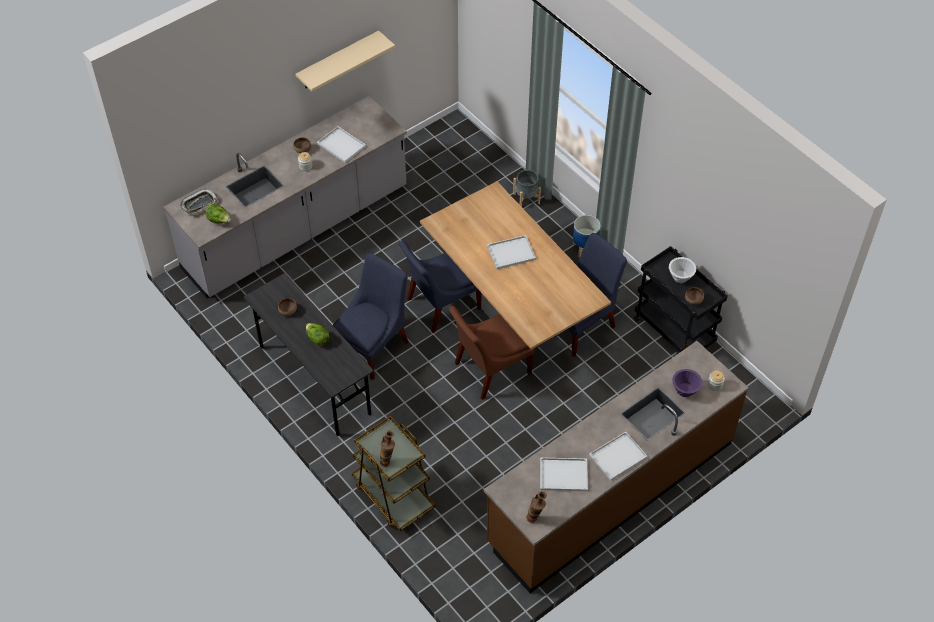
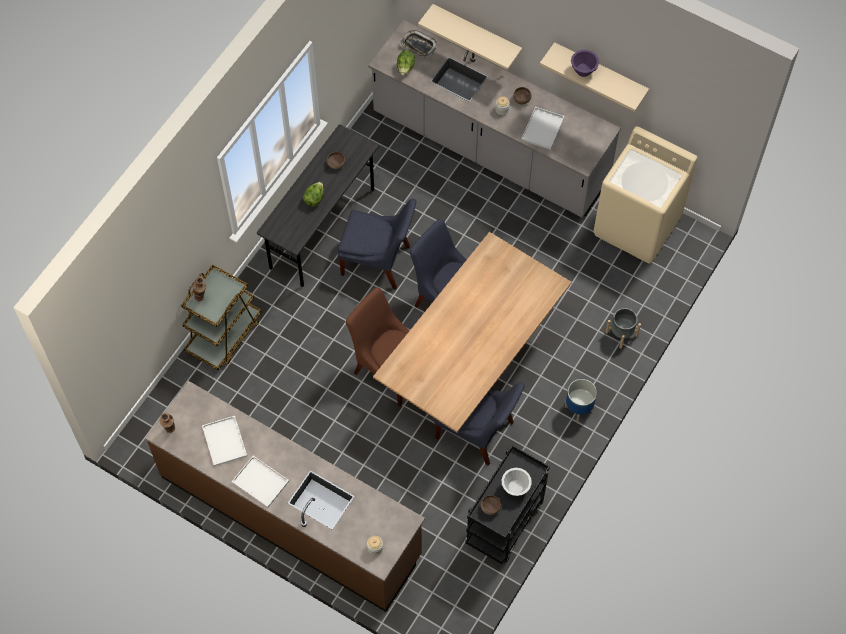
camera: 70 degrees right, 10 degrees up
white tray [487,235,536,269] -> none
purple bowl [672,369,702,397] -> purple bowl moved to [571,50,599,77]
none -> beige shelf [418,4,522,70]
none -> beige washing machine [593,126,698,264]

